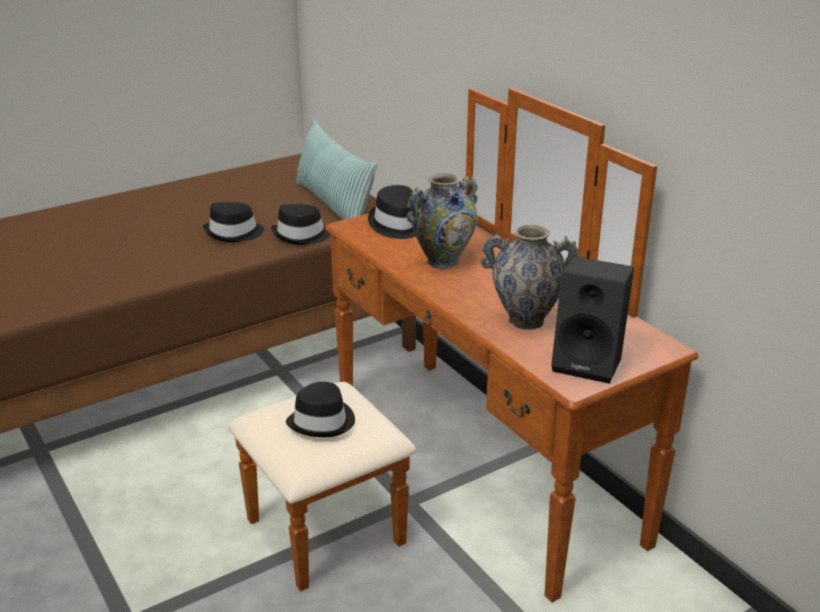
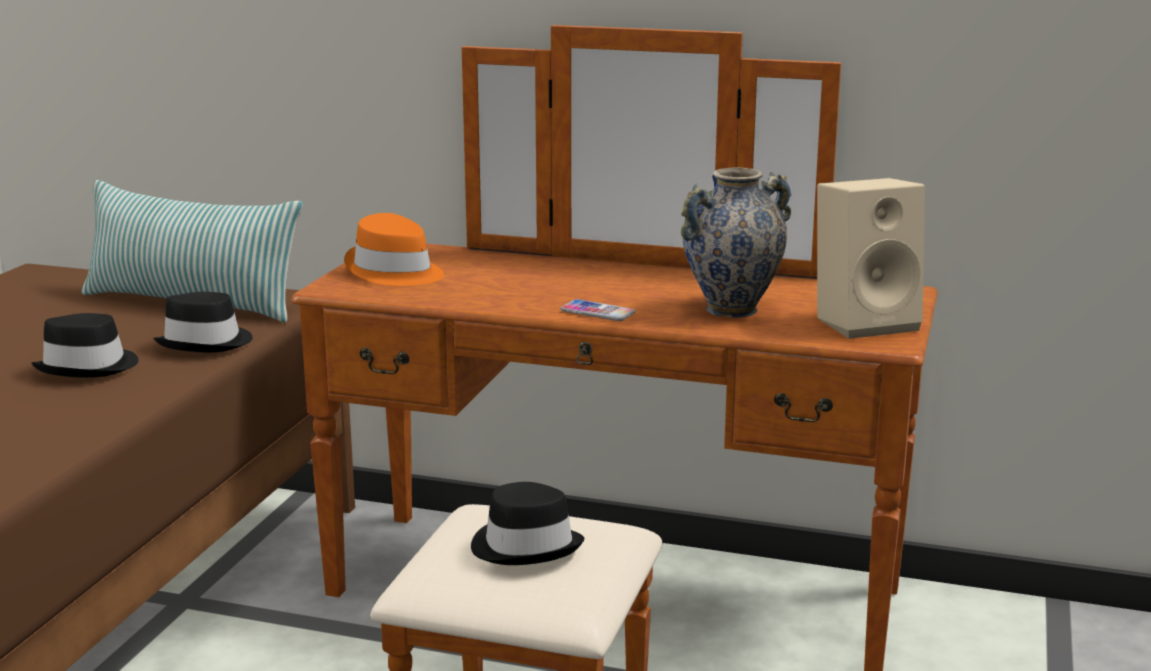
camera: 40 degrees left, 10 degrees down
black hat [368,185,416,239] -> orange hat [344,213,444,286]
vase [407,173,478,269] -> none
black speaker [551,256,634,384] -> beige speaker [817,178,925,339]
none -> phone [560,299,635,321]

